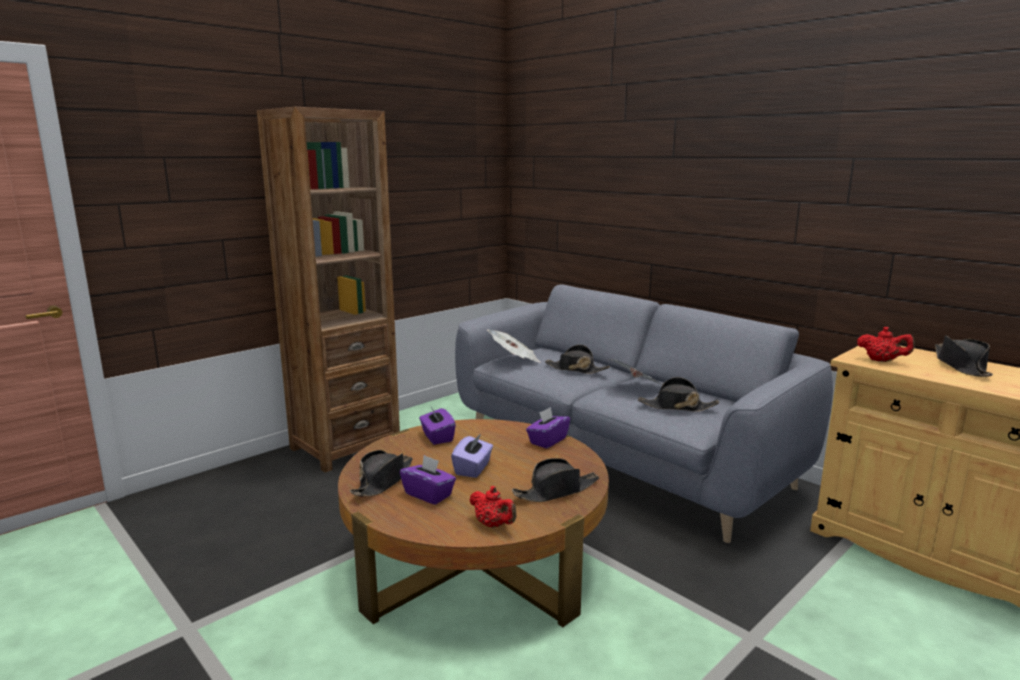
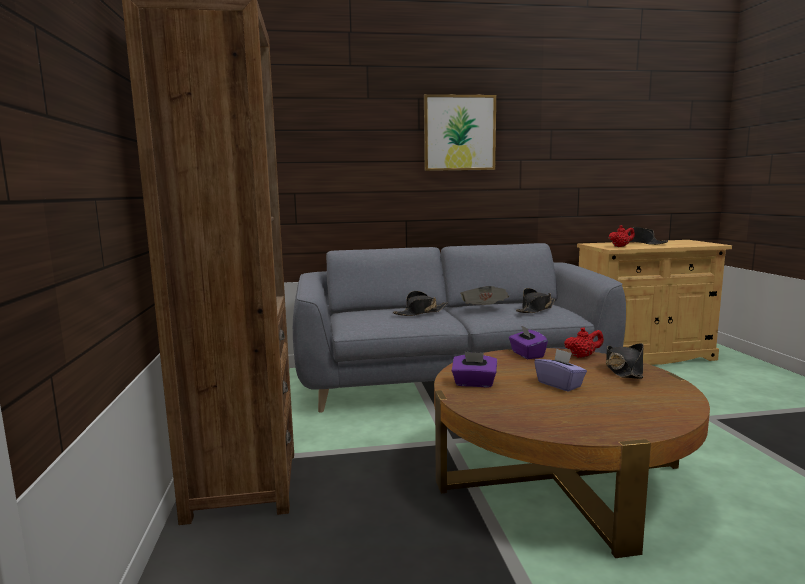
camera: 55 degrees left, 5 degrees down
black hat [350,450,413,496] -> none
purple tissue box [400,455,456,505] -> none
red teapot [470,486,517,528] -> red teapot moved to [564,328,604,358]
newspaper [487,329,540,362] -> none
none -> picture [424,94,496,171]

